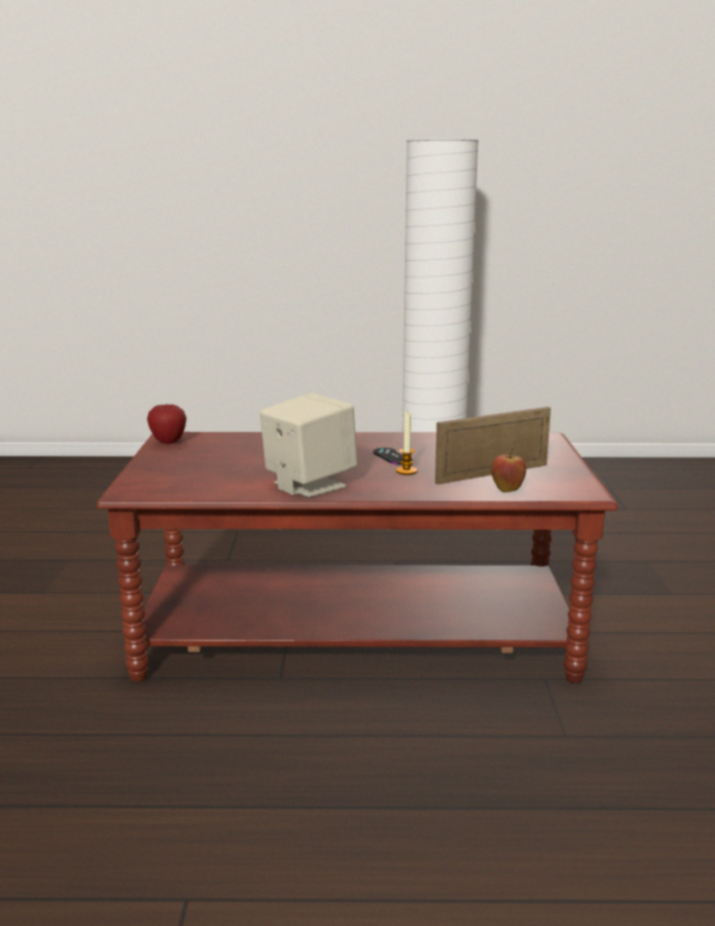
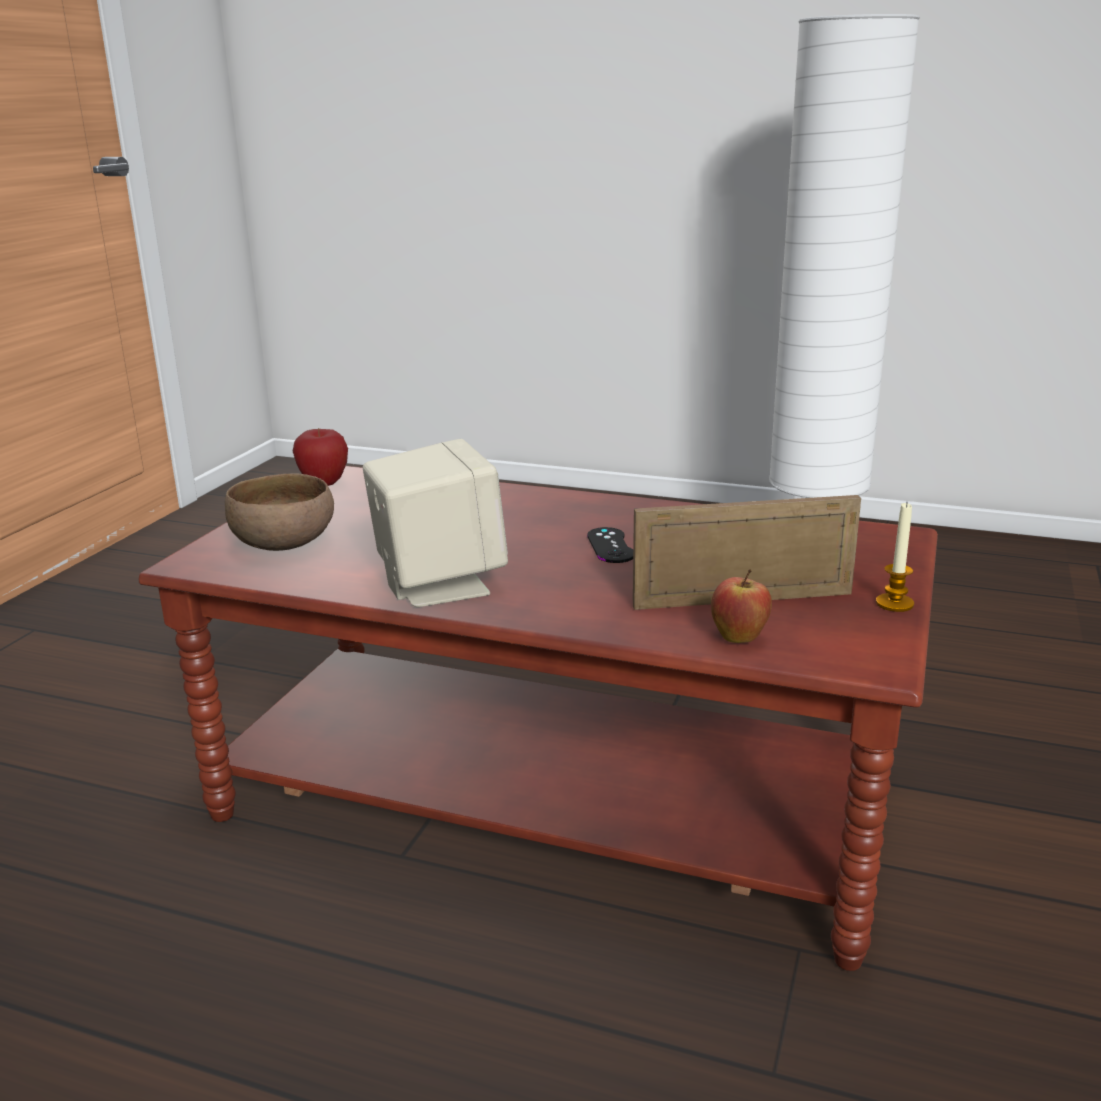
camera: 20 degrees right, 5 degrees up
candle [396,412,417,475] -> candle moved to [876,503,914,612]
none -> brown bowl [225,473,334,551]

